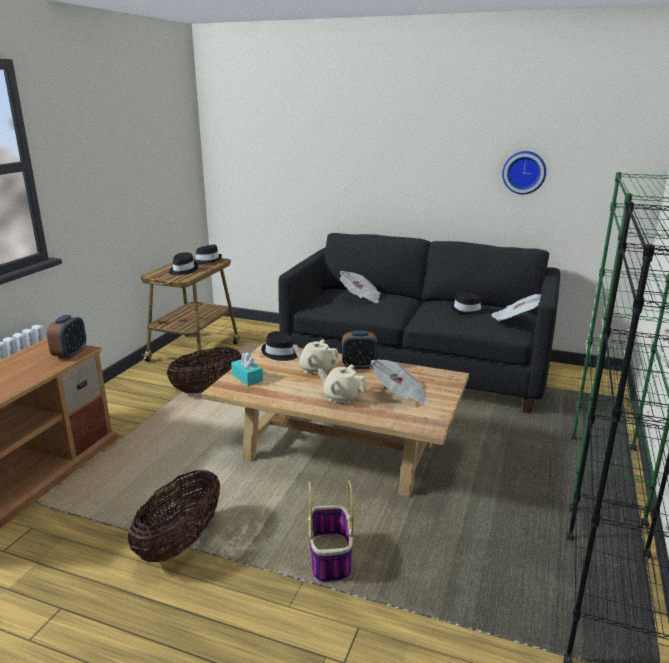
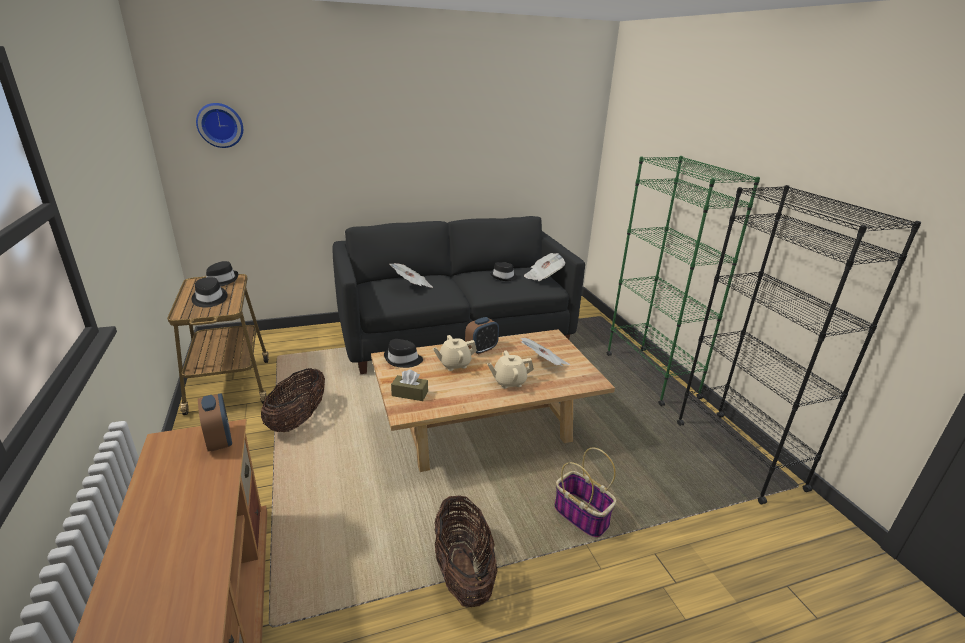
camera: 40 degrees left, 5 degrees up
turquoise tissue box [231,353,263,386] -> brown tissue box [391,370,428,401]
wall clock [502,151,546,194] -> wall clock moved to [196,103,243,148]

